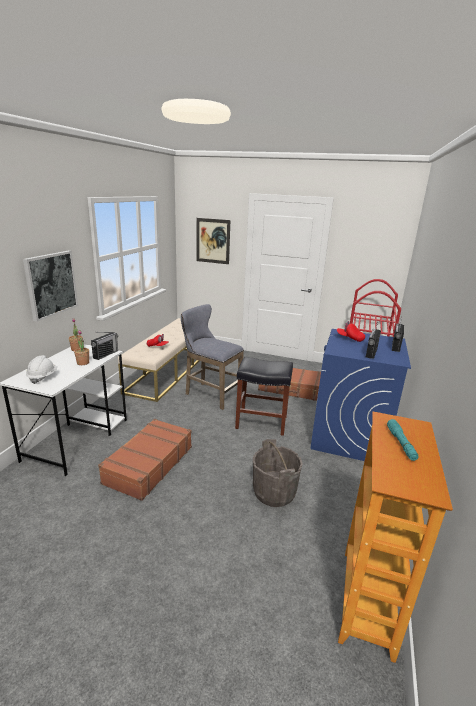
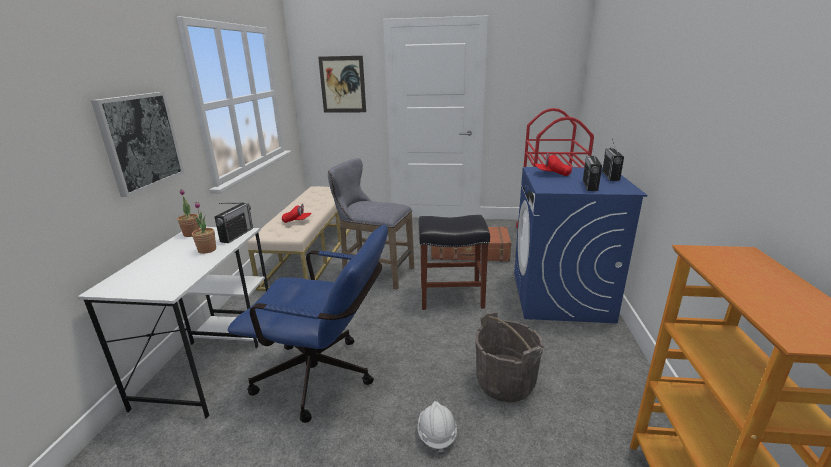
camera: 10 degrees left, 0 degrees up
white hard hat [26,355,58,384] -> white hard hat moved to [418,401,457,454]
brown suitcase [98,419,192,501] -> blue office chair [228,225,388,423]
turquoise flashlight [387,419,419,461] -> none

